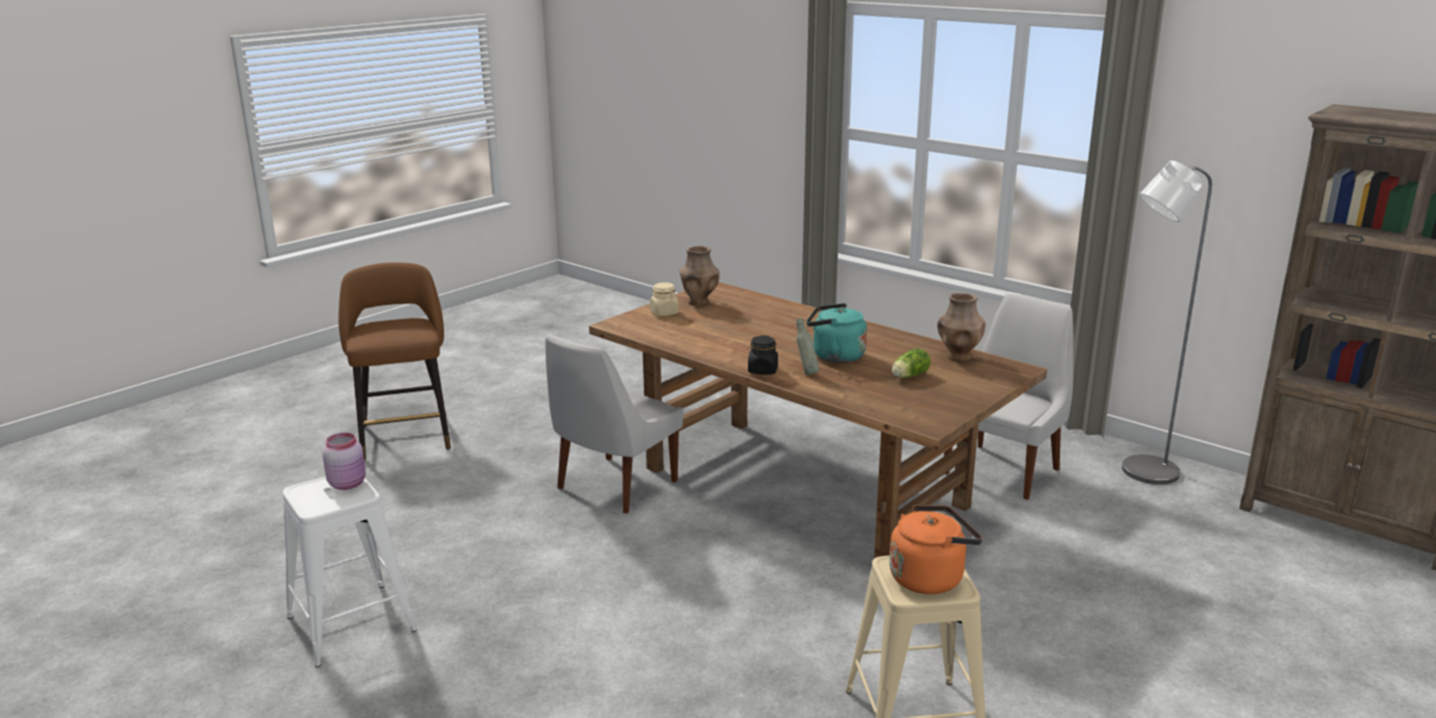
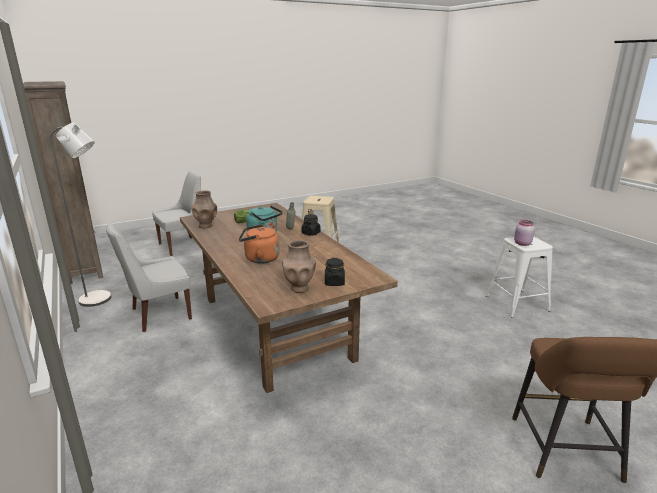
camera: 160 degrees left, 0 degrees up
white chair [545,335,683,514] -> white chair moved to [152,171,201,256]
beige jar [650,282,679,316] -> black jar [325,258,345,286]
orange kettle [889,505,982,594] -> orange kettle moved to [239,224,280,264]

